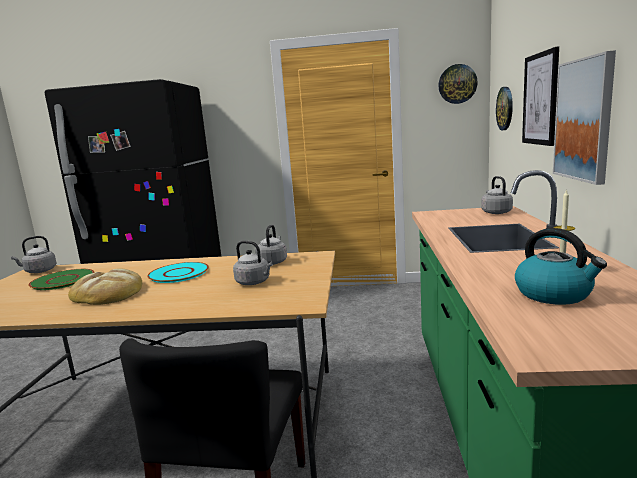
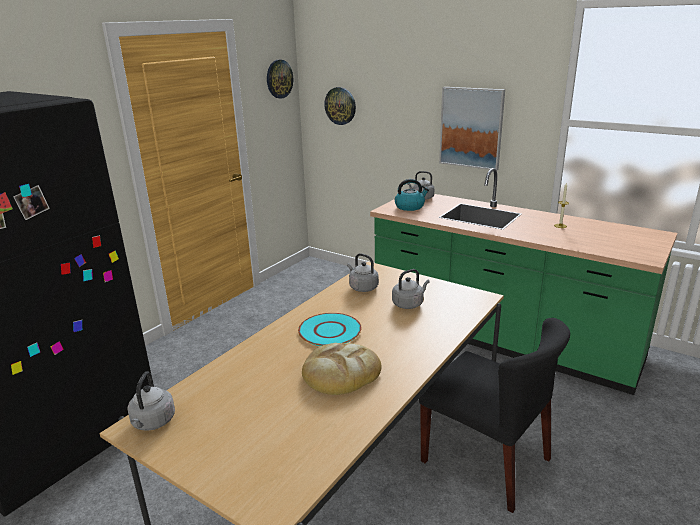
camera: 60 degrees left, 10 degrees up
green plate [28,269,94,290] -> none
kettle [515,228,607,305] -> kettle moved to [395,179,429,211]
picture [522,46,559,146] -> none

